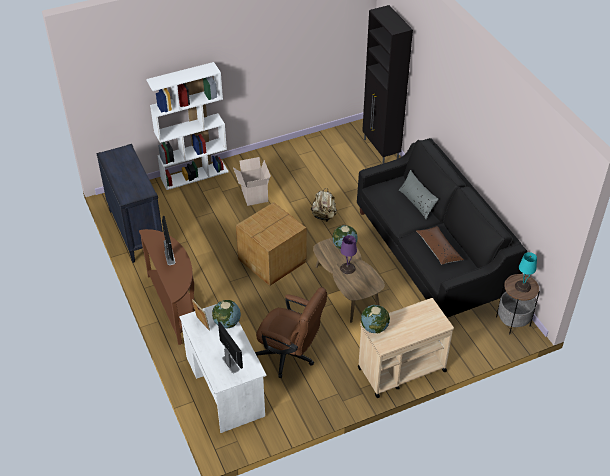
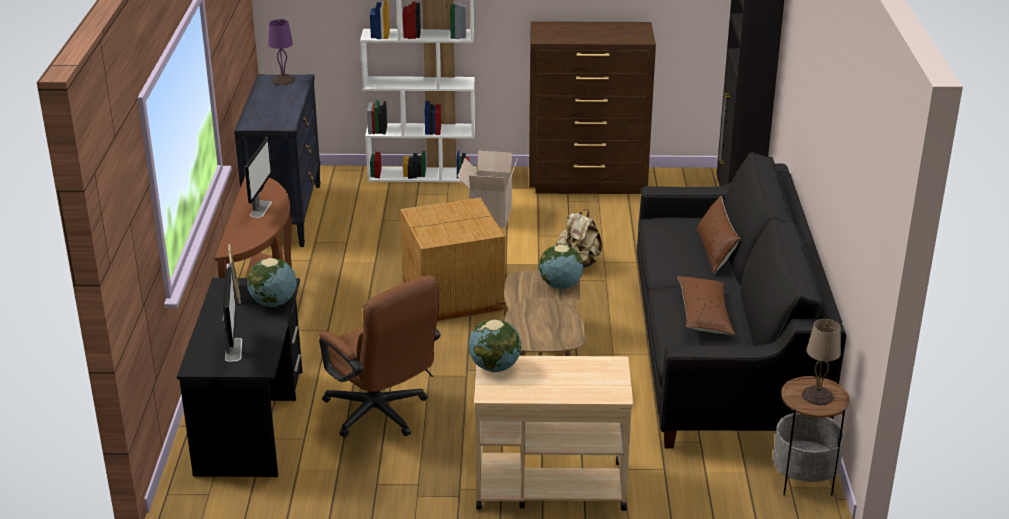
camera: 25 degrees right, 15 degrees down
white desk [179,304,267,433] -> black desk [177,278,302,477]
purple table lamp [340,235,357,274] -> purple table lamp moved to [268,19,295,85]
grey pillow [399,170,438,219] -> brown pillow [696,196,740,274]
turquoise table lamp [515,252,537,293] -> beige table lamp [802,319,841,405]
none -> brown dresser [529,21,656,194]

